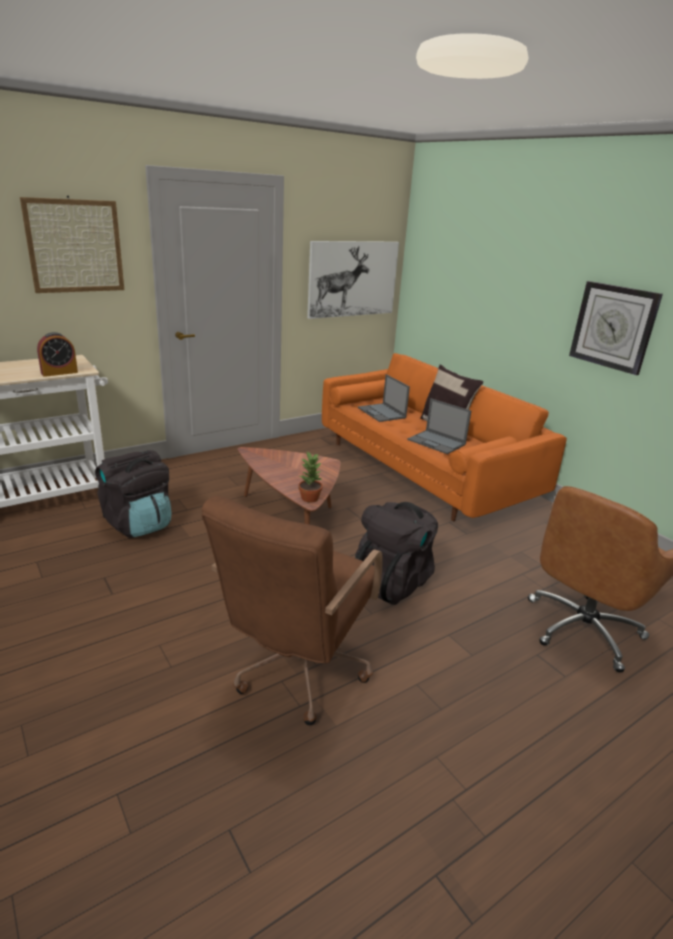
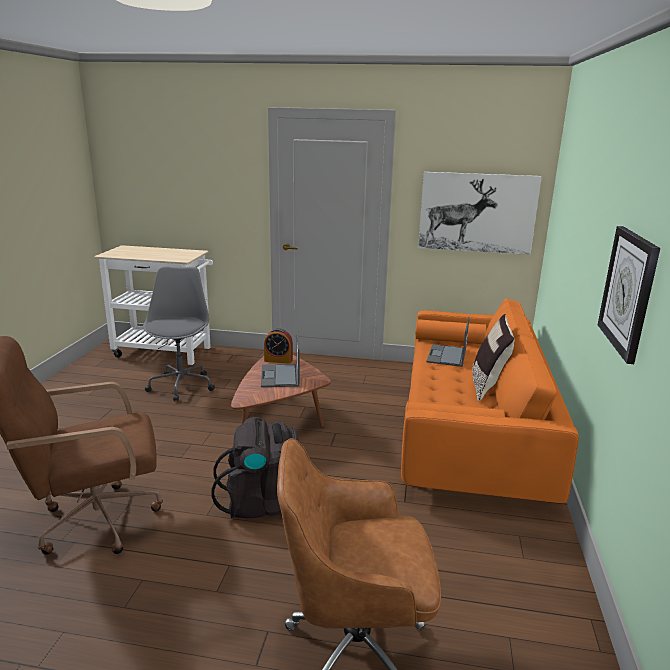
camera: 45 degrees right, 5 degrees down
picture [20,195,124,293] -> none
alarm clock [37,332,78,377] -> alarm clock moved to [264,328,293,364]
black backpack [95,450,171,538] -> grey office chair [143,267,215,401]
potted plant [298,452,322,502] -> none
laptop [407,398,471,454] -> laptop moved to [261,331,300,387]

